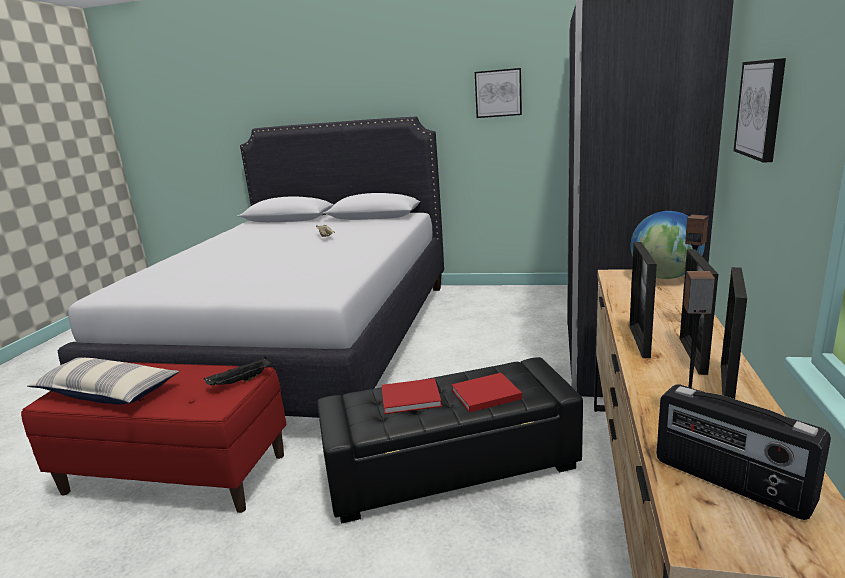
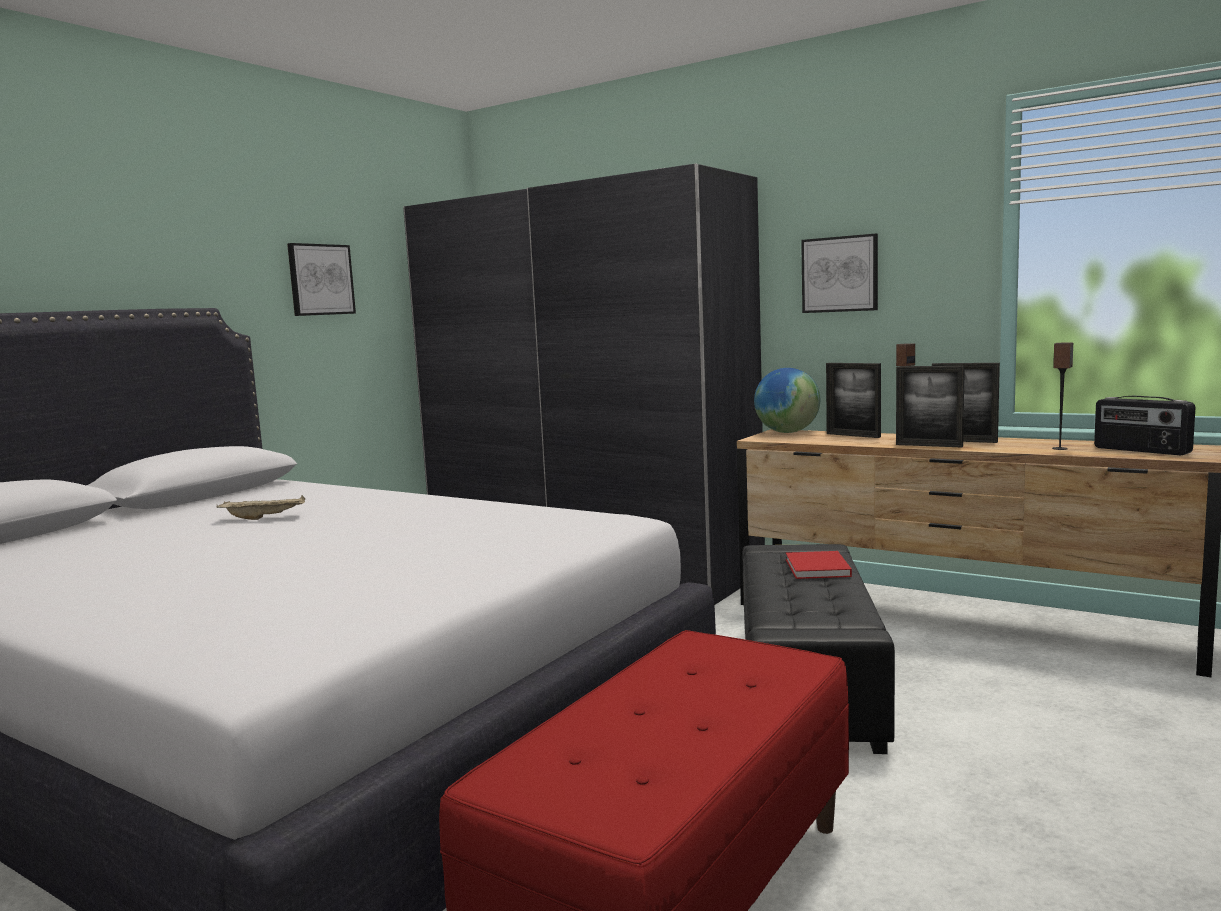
camera: 70 degrees left, 10 degrees down
pillow [27,358,179,405] -> none
black tray [204,357,271,386] -> none
red book [382,378,442,414] -> none
radio [656,384,831,520] -> radio turned 75 degrees clockwise [1094,396,1195,455]
picture frame [721,267,747,399] -> picture frame moved to [826,363,881,438]

